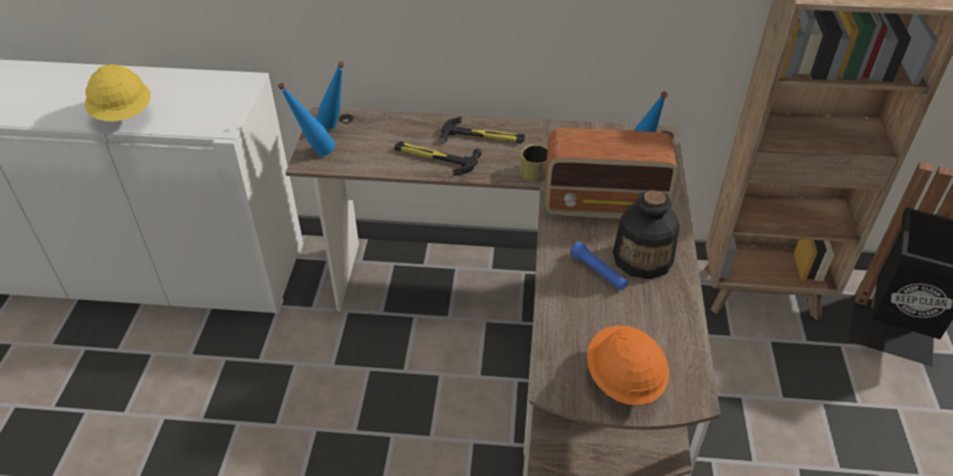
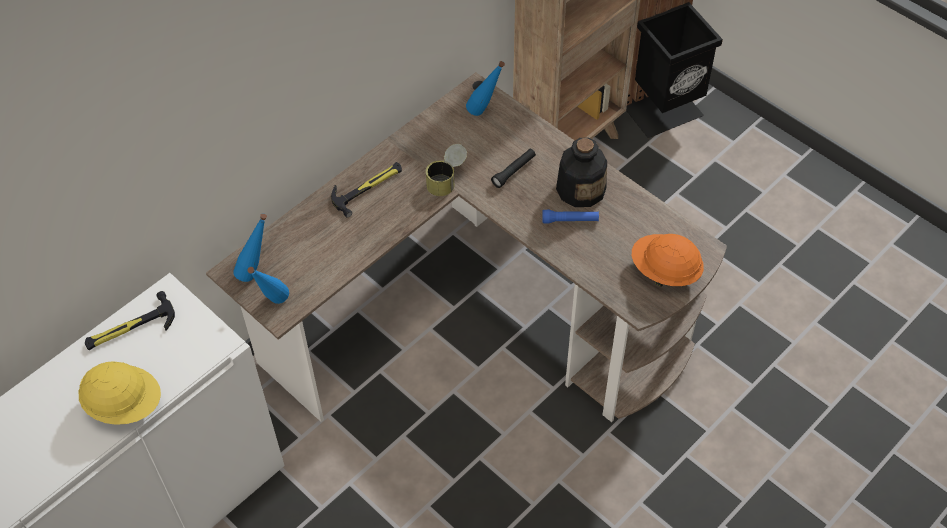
camera: 50 degrees left, 10 degrees up
hammer [394,141,482,176] -> hammer moved to [85,291,175,350]
radio [545,128,677,219] -> black flashlight [491,149,536,188]

